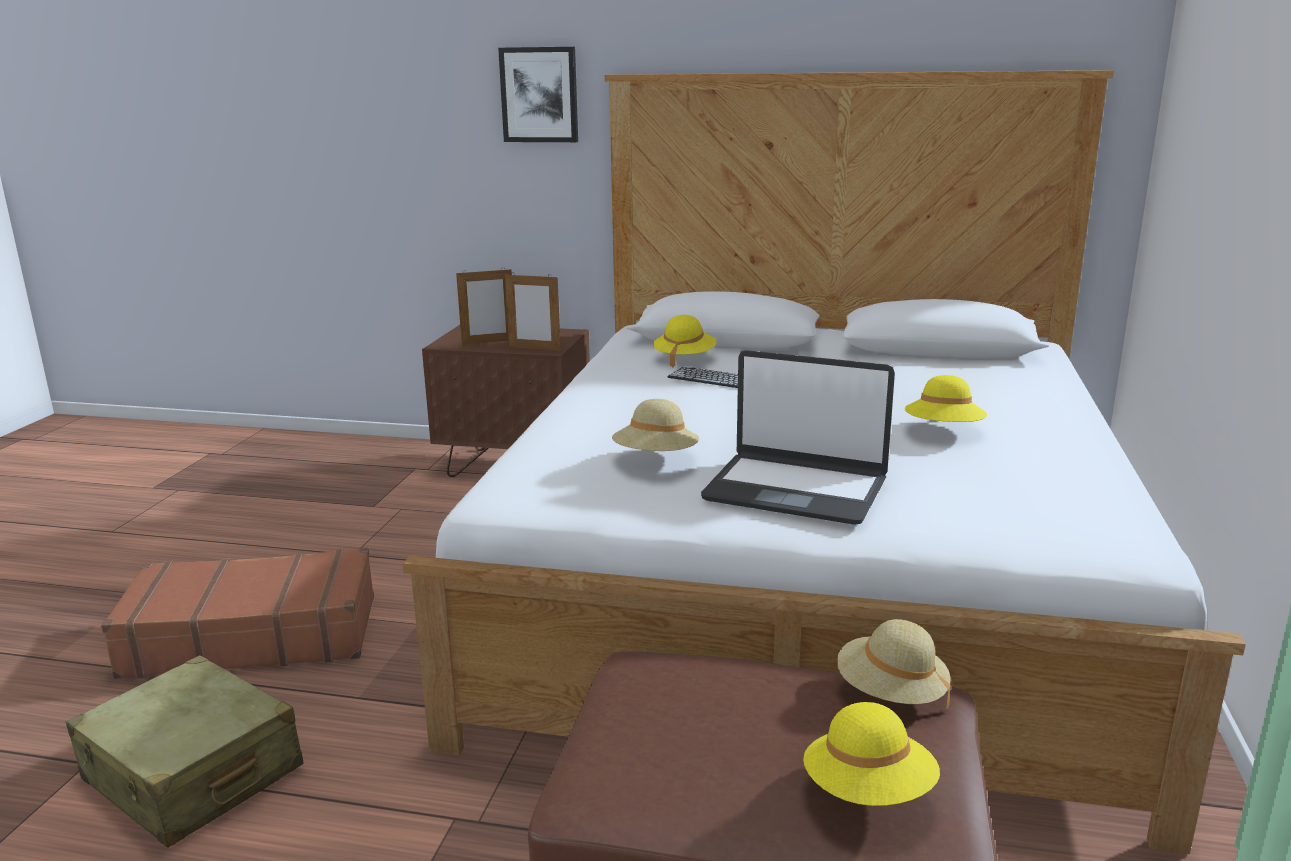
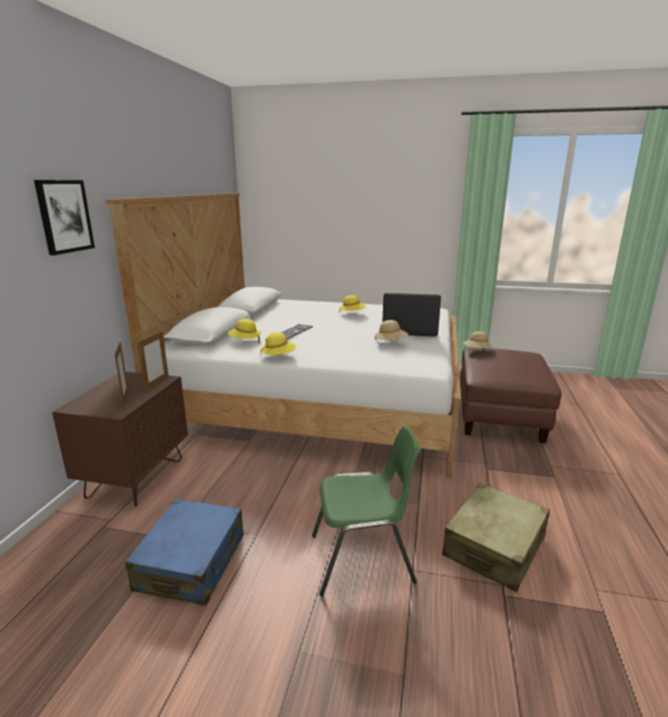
camera: 90 degrees left, 0 degrees up
brown suitcase [101,548,374,679] -> green chair [312,426,420,596]
laptop [701,350,895,525] -> laptop turned 105 degrees counterclockwise [382,293,441,337]
yellow hat [803,702,940,806] -> yellow hat moved to [260,332,296,355]
none -> blue suitcase [125,499,244,606]

